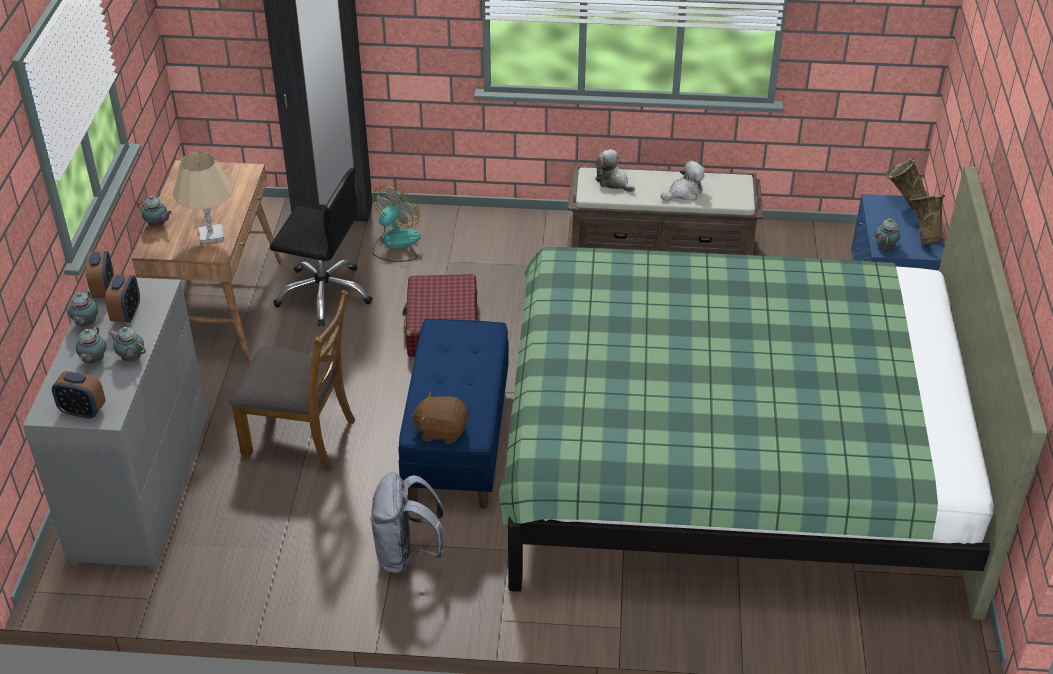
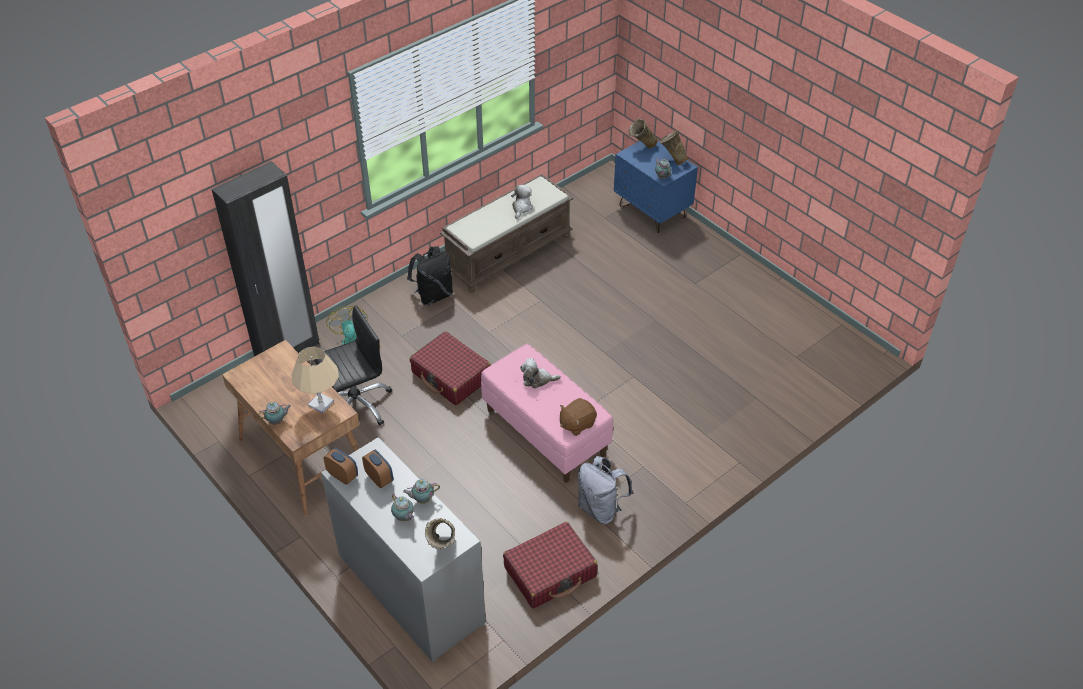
camera: 45 degrees left, 5 degrees up
alarm clock [52,371,105,419] -> beige vase [425,518,455,549]
teapot [68,289,98,327] -> none
brown chair [230,290,355,471] -> none
blue bench [398,319,509,509] -> pink bench [481,344,613,483]
green bed [499,167,1048,620] -> none
plush toy [595,149,635,192] -> plush toy moved to [520,358,561,389]
none -> black backpack [407,246,453,305]
none -> red suitcase [503,522,597,609]

